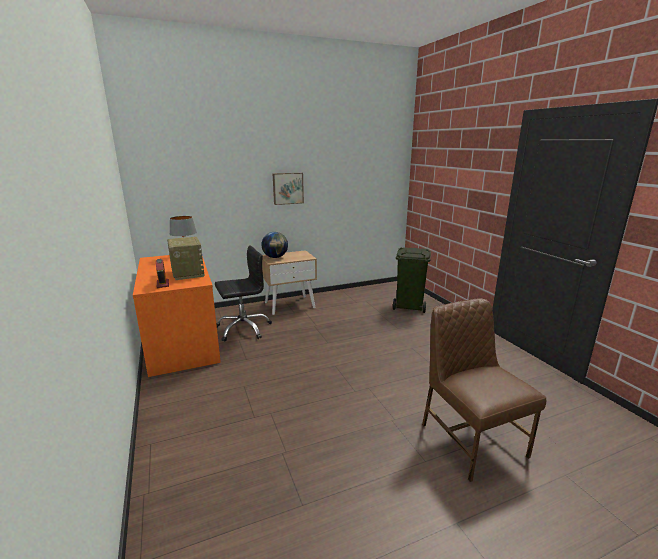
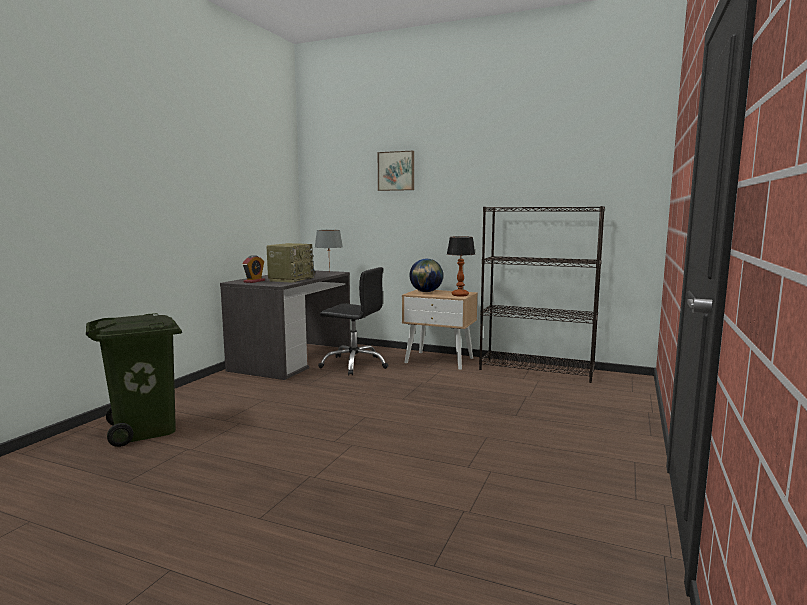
camera: 45 degrees right, 10 degrees down
orange desk [133,255,221,377] -> grey desk [220,270,351,380]
picture [273,173,304,205] -> picture moved to [378,151,414,191]
green trash can [393,247,431,313] -> green trash can moved to [86,313,182,447]
brown chair [422,298,546,482] -> none
none -> table lamp [447,236,475,297]
none -> black bookcase [479,206,605,383]

